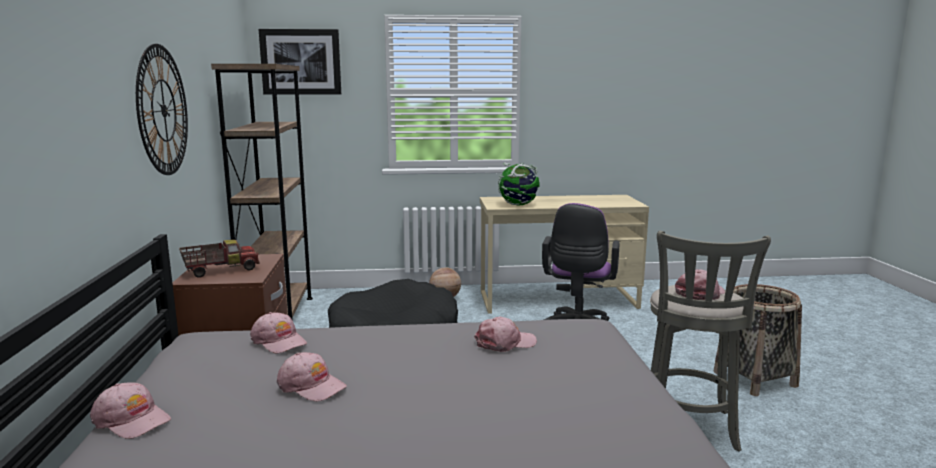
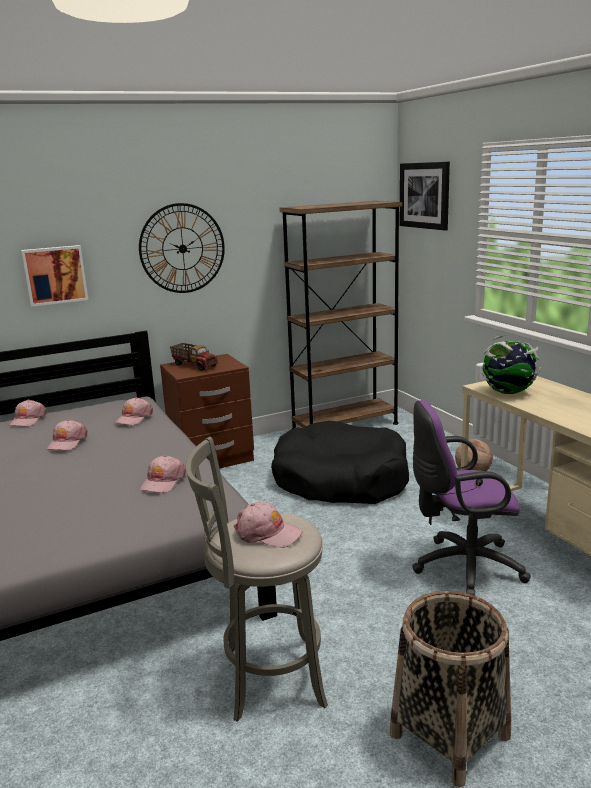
camera: 70 degrees right, 5 degrees up
pink cap [474,317,537,352] -> pink cap turned 60 degrees clockwise [140,455,186,493]
none -> picture [21,245,88,307]

